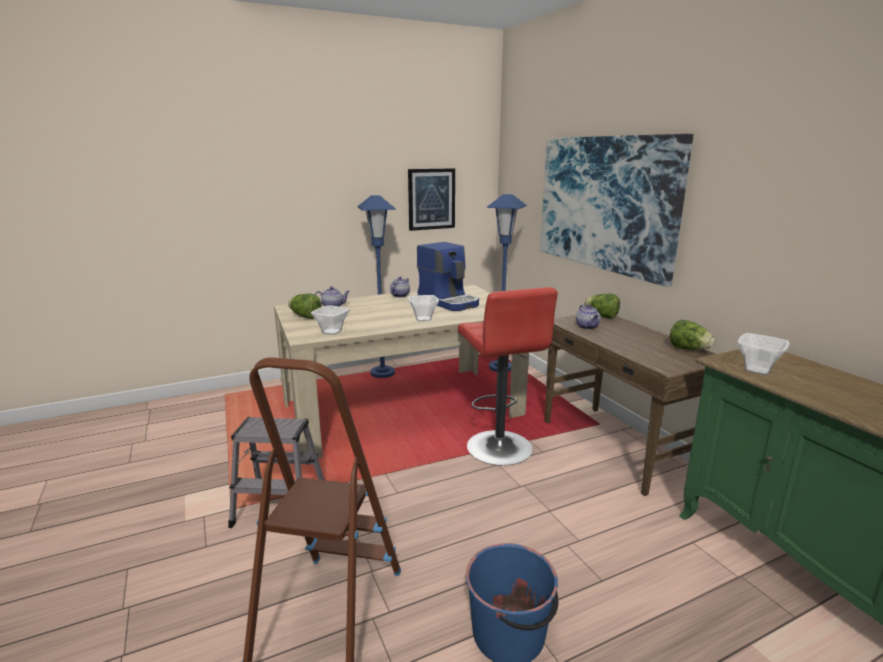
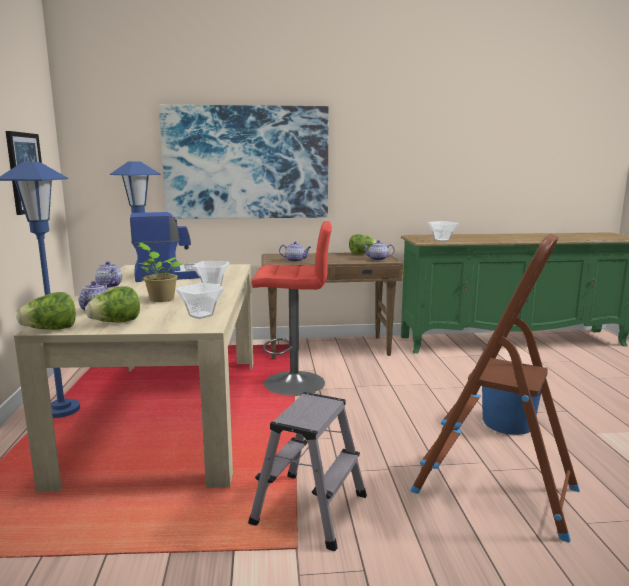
camera: 70 degrees left, 5 degrees down
lettuce [584,294,620,319] -> lettuce moved to [16,292,76,330]
none -> potted plant [137,242,183,302]
none -> teapot [362,240,395,260]

